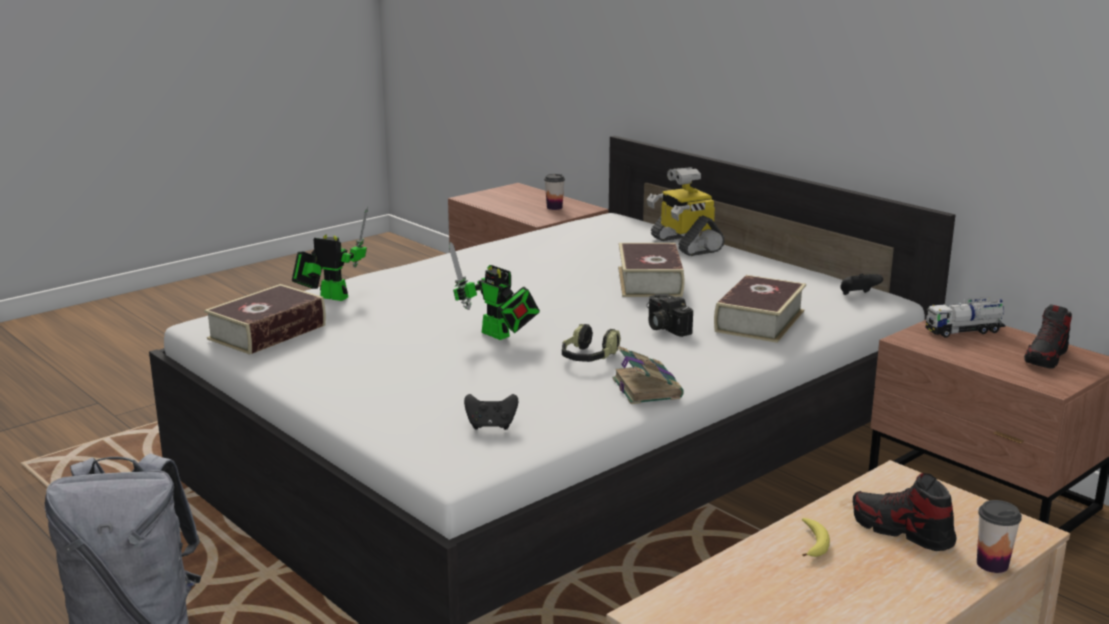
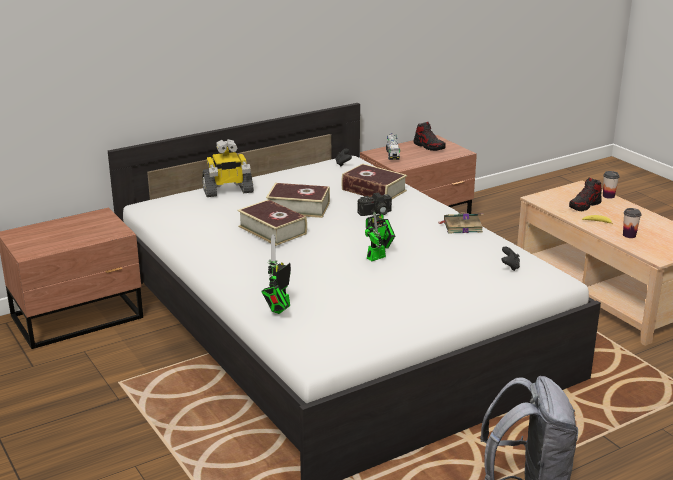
camera: 80 degrees left, 5 degrees up
book [204,284,326,355] -> book moved to [237,199,307,246]
cup [544,174,565,210] -> cup moved to [623,208,641,238]
headphones [562,324,621,362] -> none

